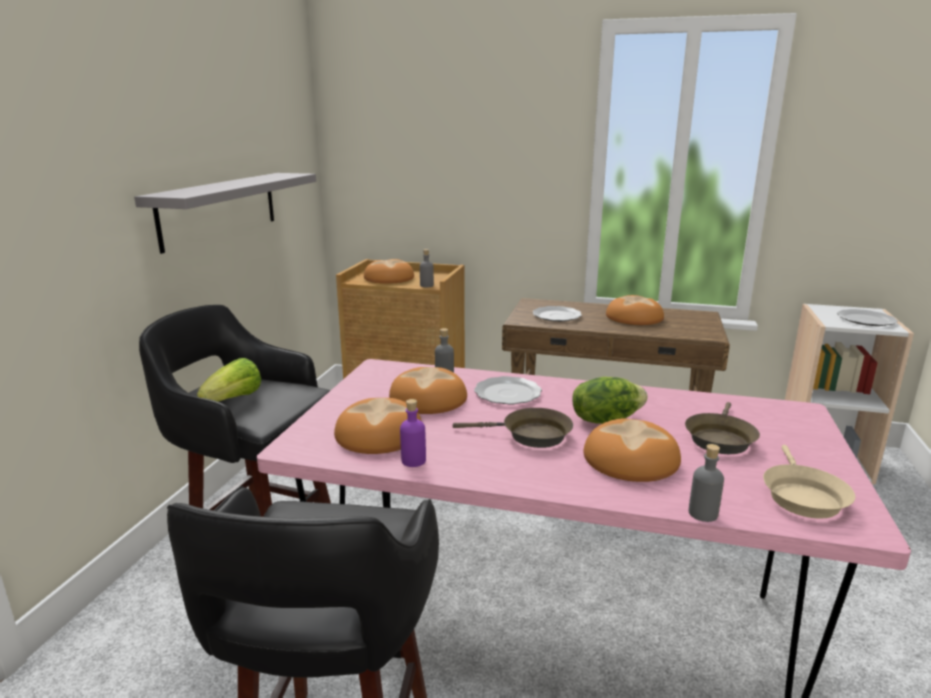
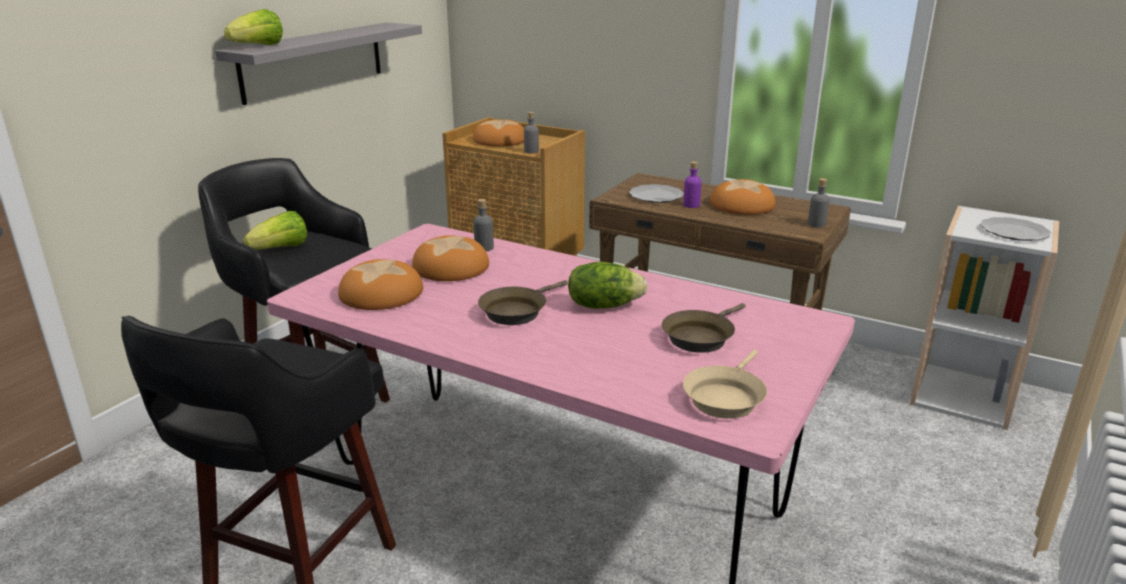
camera: 15 degrees right, 5 degrees up
purple bottle [400,399,426,467] -> purple bottle moved to [683,162,702,208]
brown frying pan [453,408,573,448] -> brown frying pan turned 105 degrees clockwise [478,280,568,325]
plate [474,376,542,404] -> none
bread [584,419,681,482] -> none
grey bottle [688,444,724,522] -> grey bottle moved to [808,178,830,228]
none -> lettuce [224,9,283,45]

